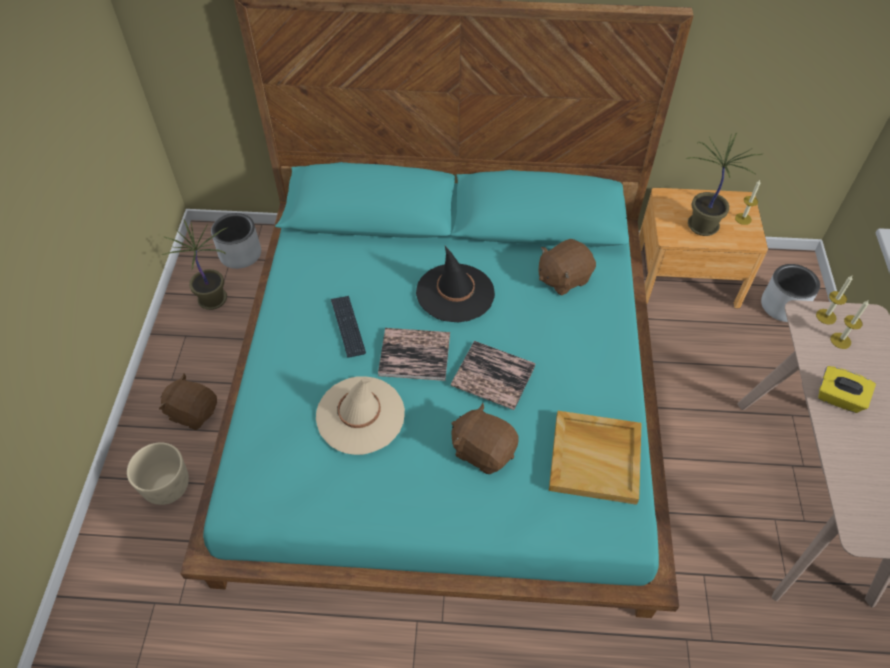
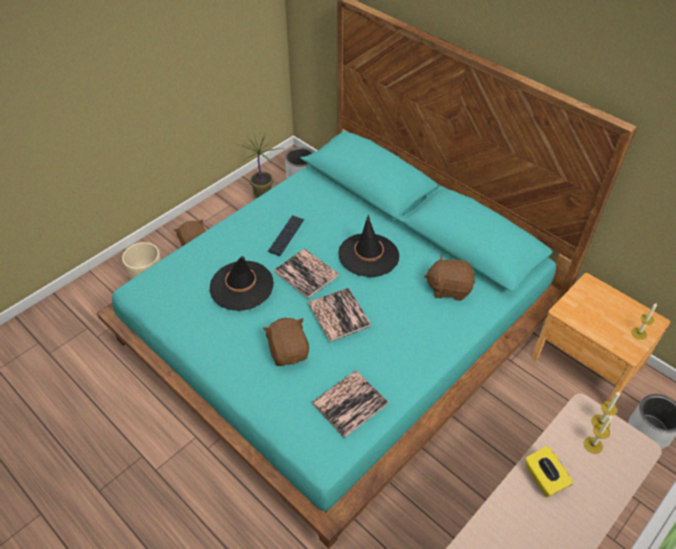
camera: 40 degrees right, 5 degrees down
beige hat [316,376,405,455] -> black hat [210,256,274,311]
beige tray [549,411,642,505] -> book [312,370,388,438]
potted plant [686,133,764,236] -> none

